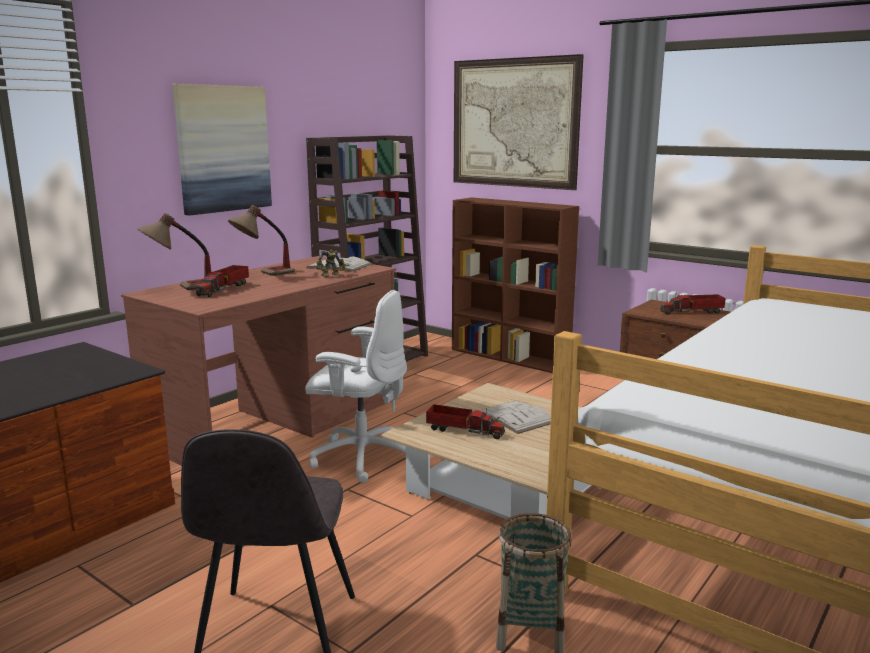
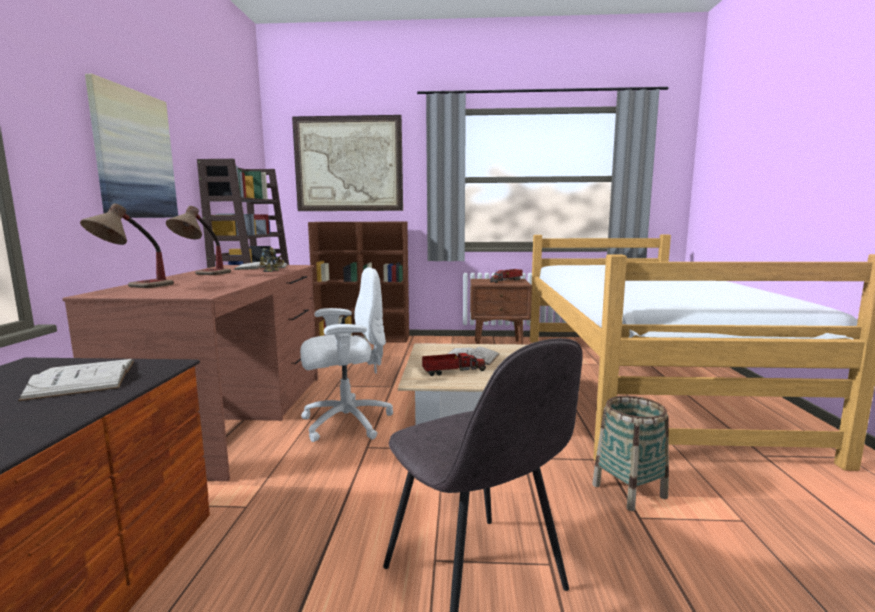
camera: 35 degrees left, 5 degrees down
toy truck [196,265,249,297] -> none
none -> white book [18,359,134,401]

